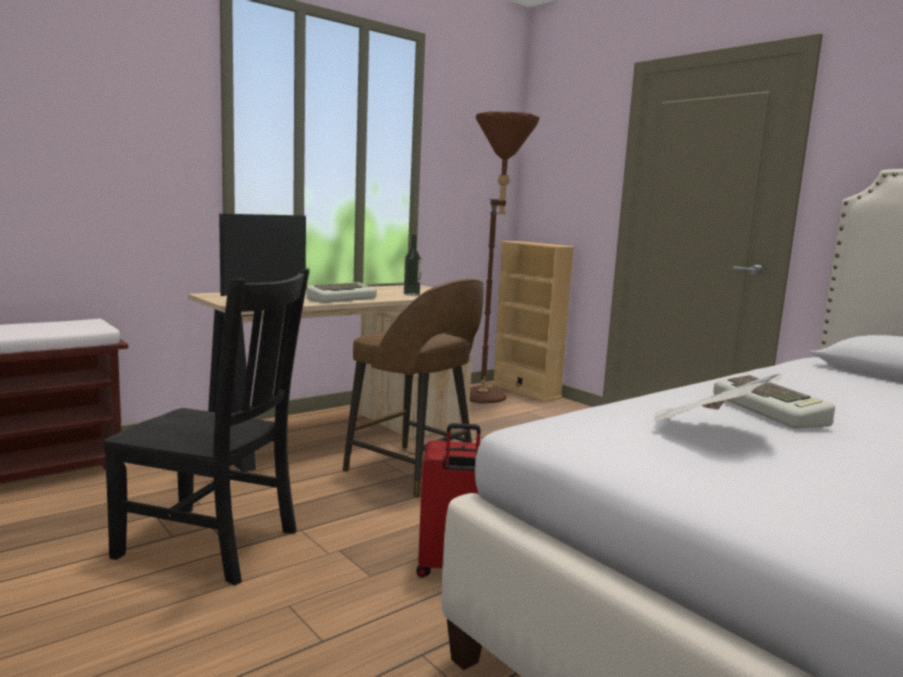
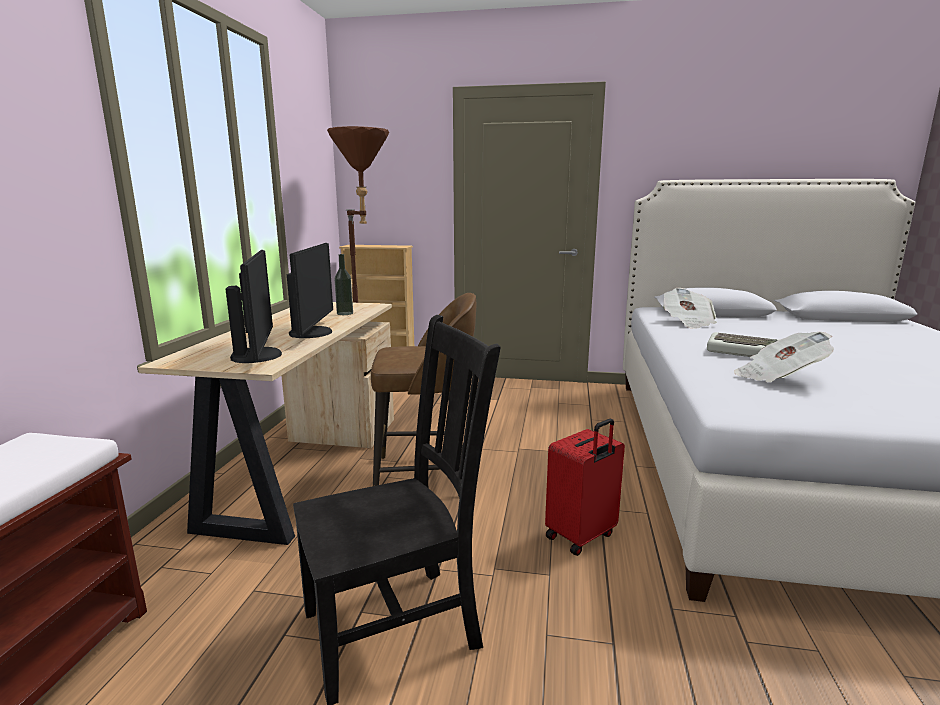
camera: 40 degrees left, 5 degrees up
keyboard [307,282,377,303] -> monitor [287,243,333,338]
none -> newspaper [663,288,717,329]

